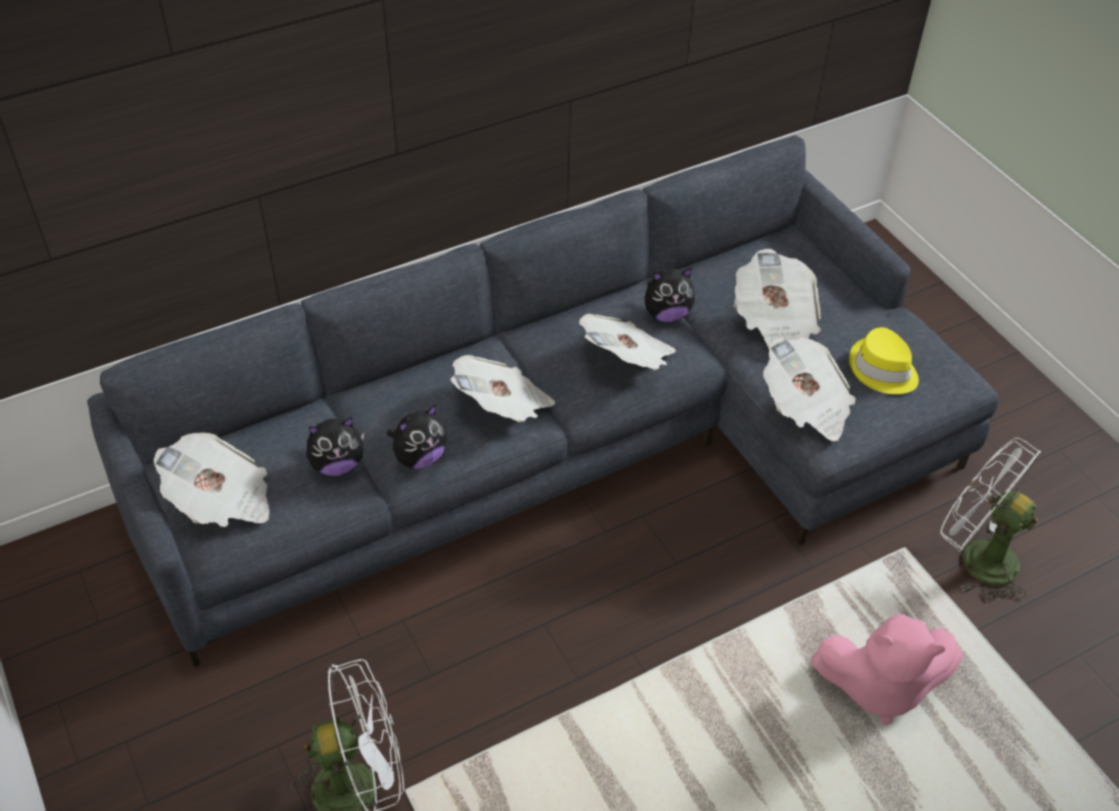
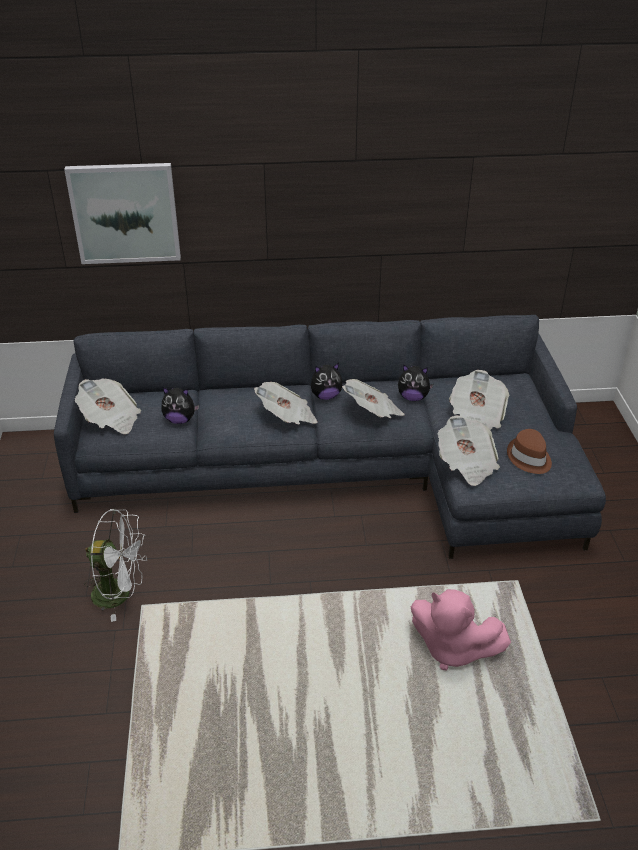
camera: 25 degrees right, 10 degrees down
plush toy [387,404,447,469] -> plush toy moved to [311,363,342,400]
yellow hat [849,327,919,394] -> brown hat [507,429,552,474]
white fan [940,437,1042,601] -> none
none -> picture [64,163,181,264]

